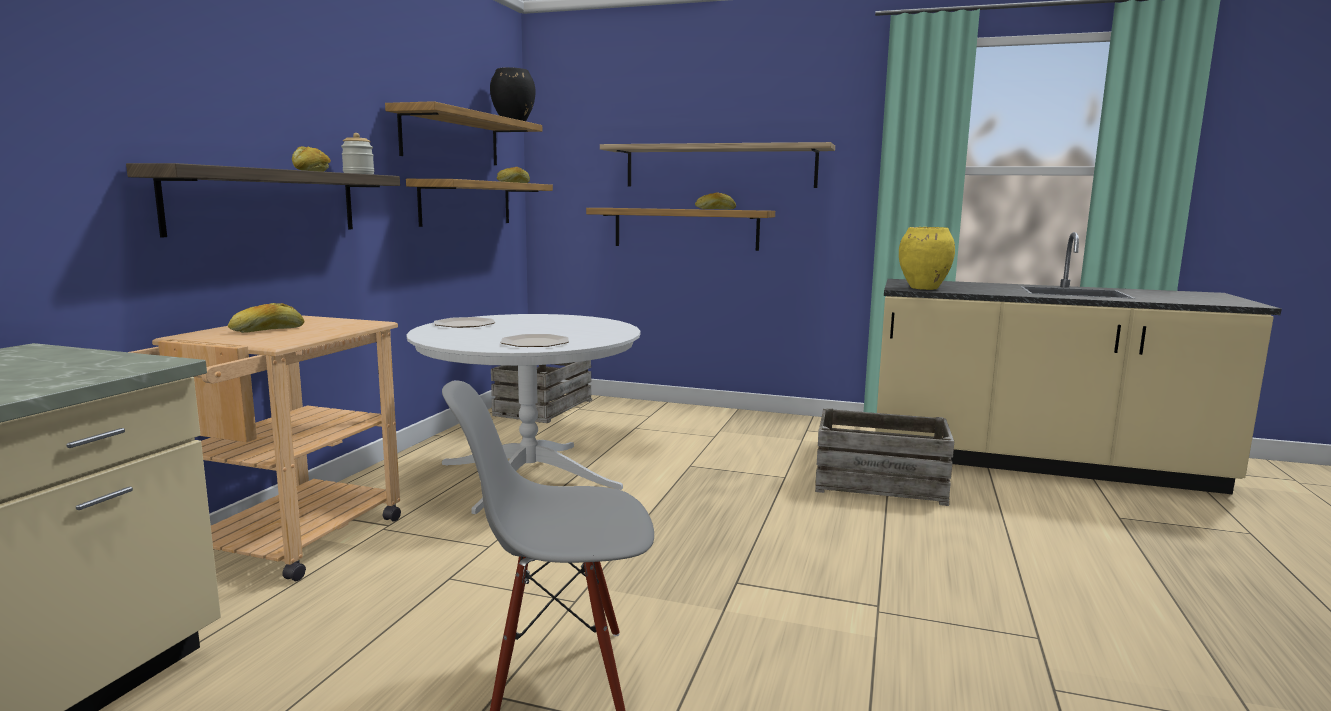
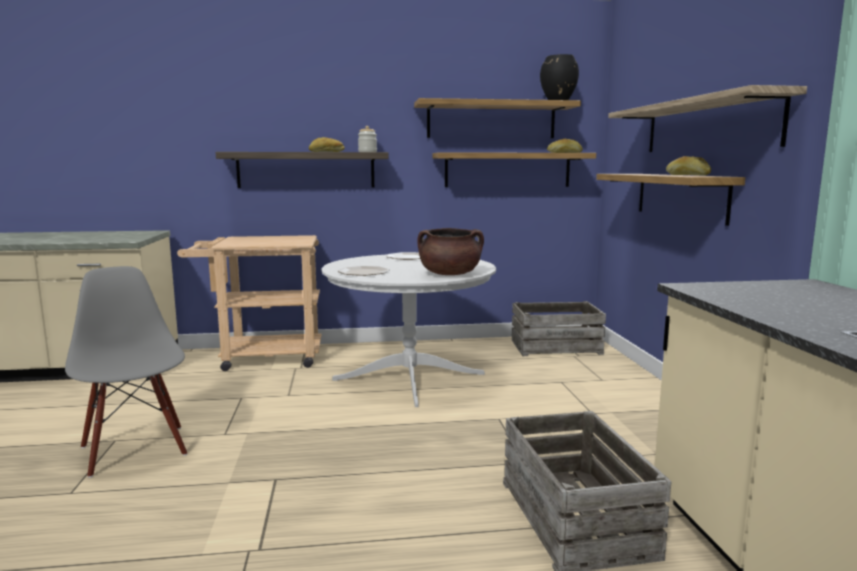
camera: 65 degrees right, 0 degrees up
bread [228,303,304,333] -> none
yellow vase [899,227,955,290] -> none
none -> brown cooking pot [417,228,484,275]

